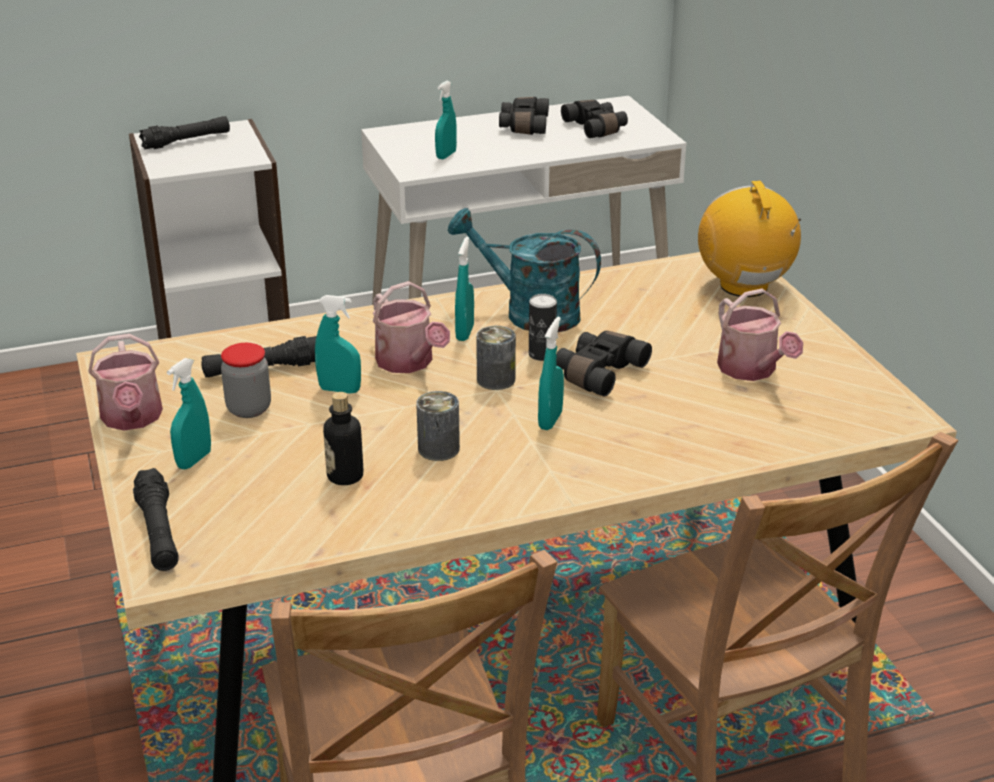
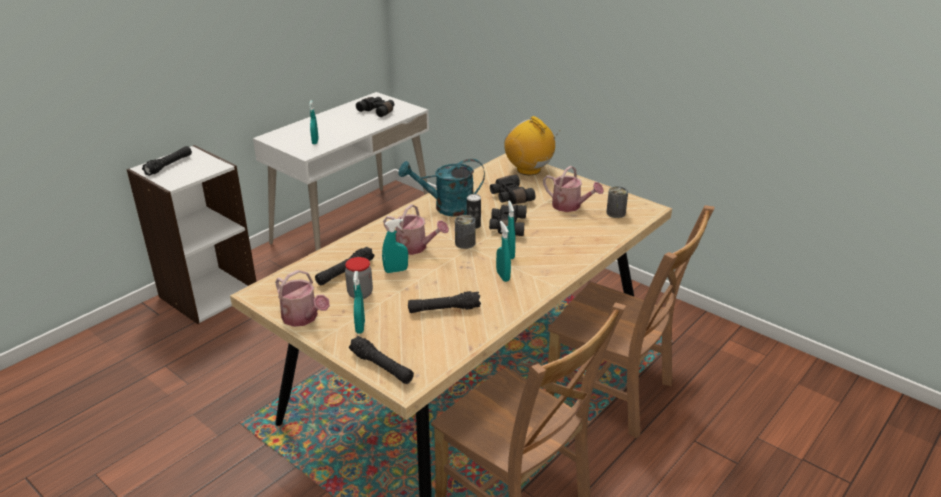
camera: 30 degrees left, 0 degrees up
bottle [323,392,363,485] -> black flashlight [408,291,481,313]
can [416,391,460,461] -> can moved to [606,186,628,218]
turquoise spray bottle [455,237,474,341] -> turquoise spray bottle moved to [496,221,511,282]
black binoculars [499,97,549,135] -> black binoculars moved to [490,175,536,204]

